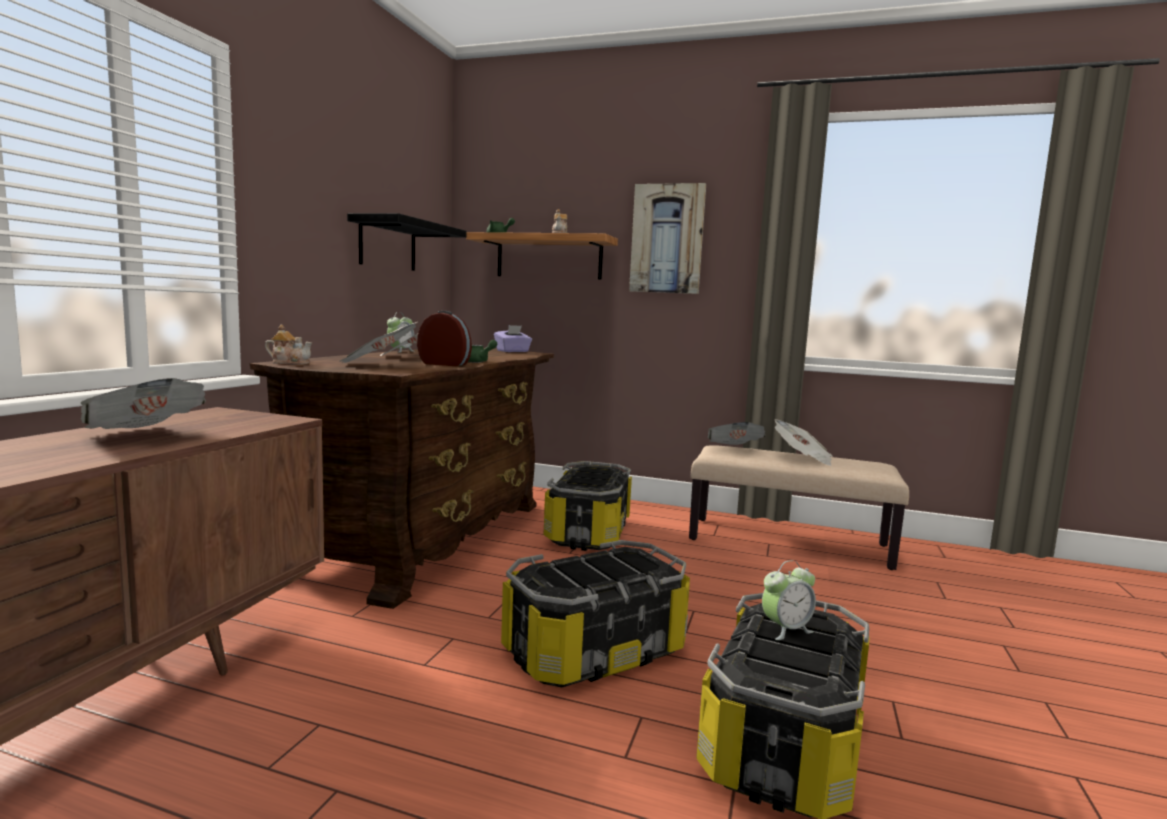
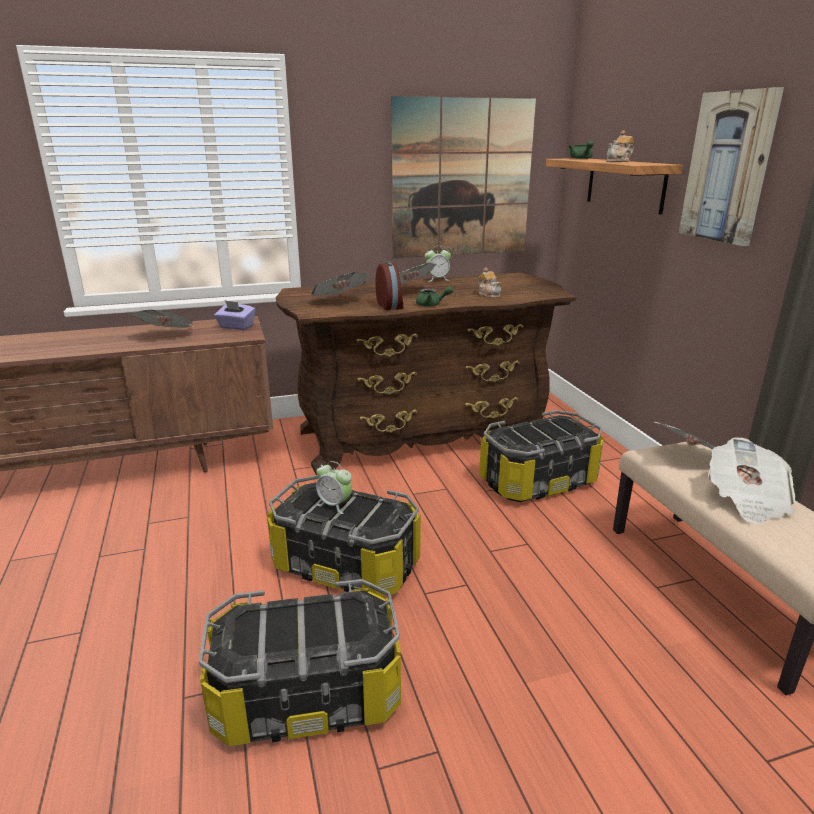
camera: 55 degrees right, 15 degrees up
teapot [265,324,312,365] -> teapot moved to [478,267,501,298]
black shelf [347,213,467,271] -> picture [391,96,536,258]
purple tissue box [494,325,532,352] -> purple tissue box moved to [214,301,255,330]
alarm clock [762,560,816,640] -> alarm clock moved to [316,461,352,514]

